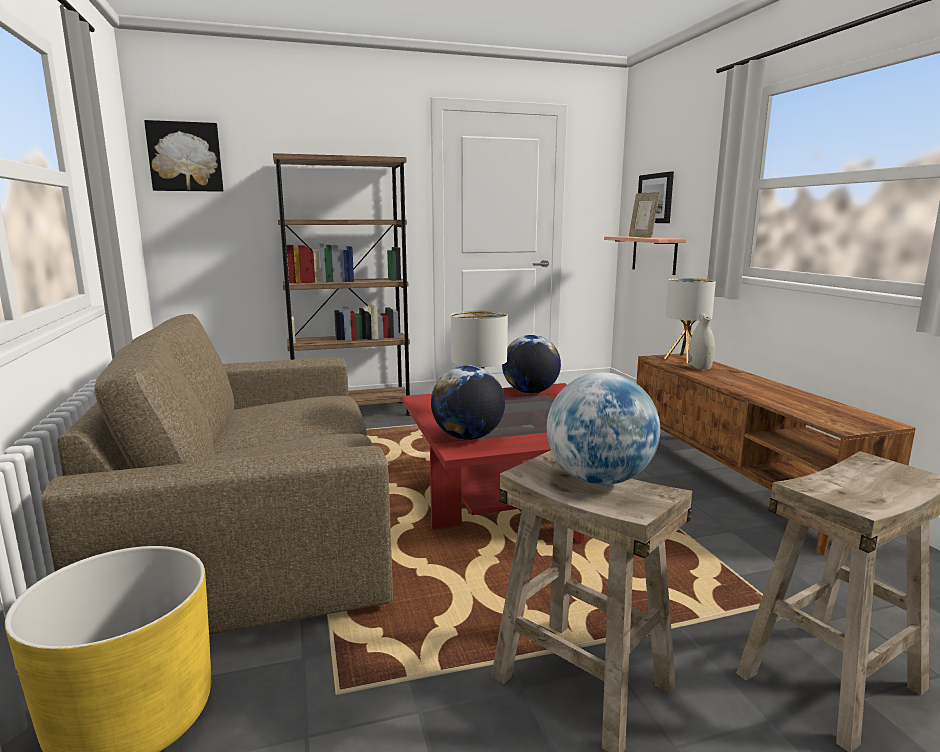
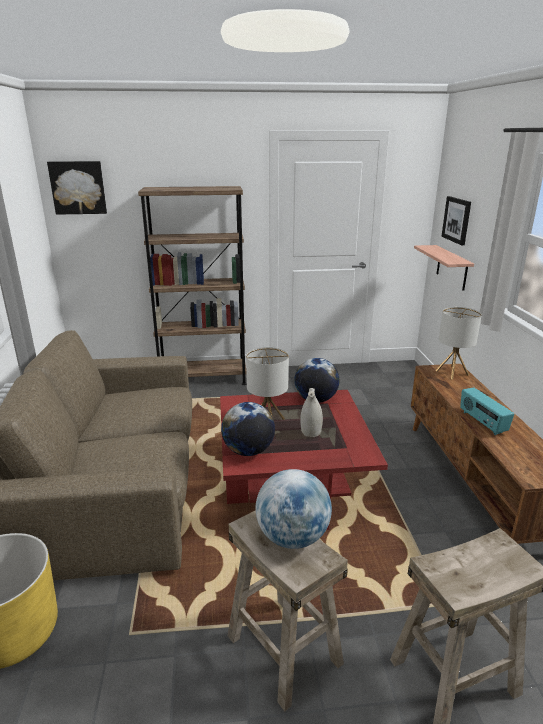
camera: 10 degrees right, 10 degrees up
picture frame [629,192,660,238] -> none
white vase [689,313,715,370] -> white vase moved to [300,388,323,437]
none -> radio [460,387,514,435]

